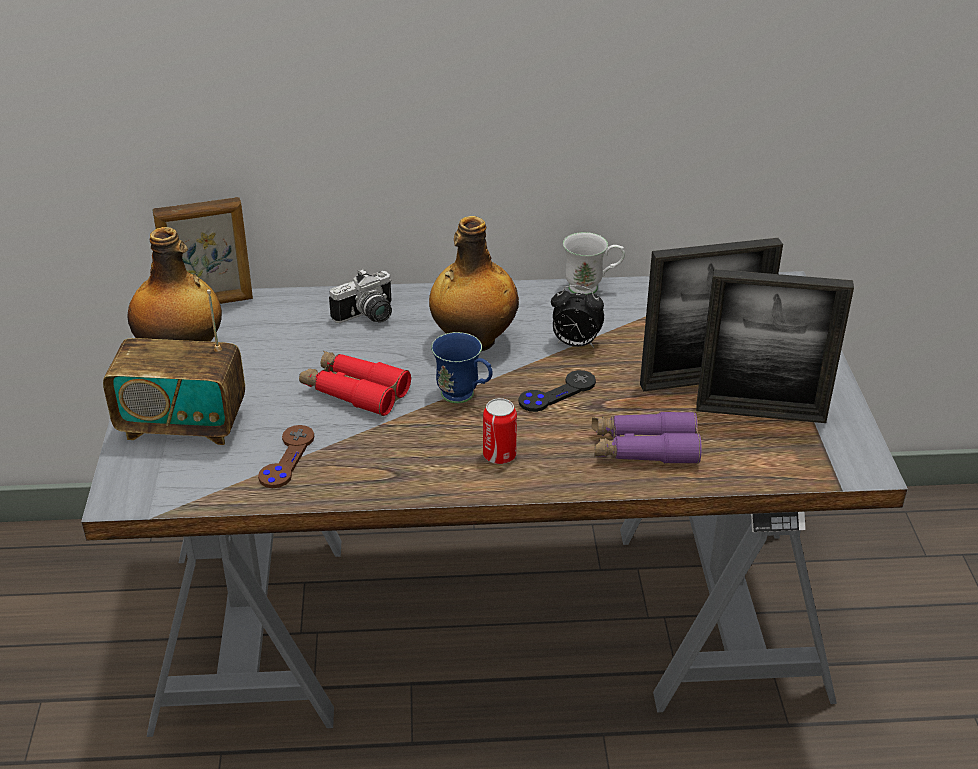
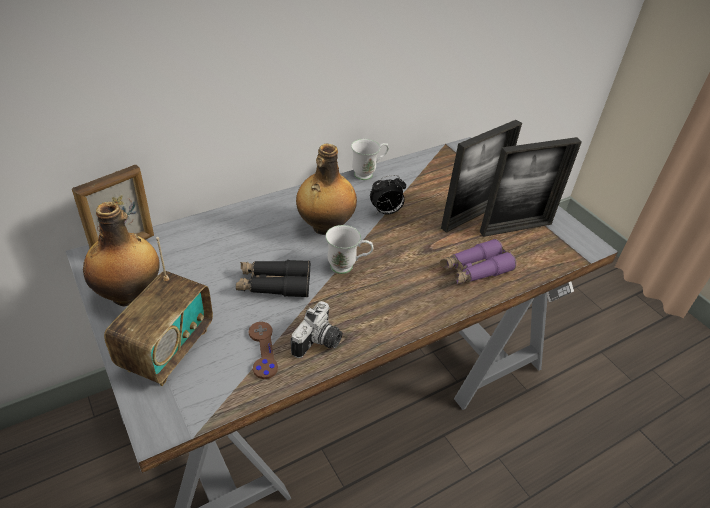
camera: 30 degrees left, 5 degrees up
radio [103,289,245,445] -> radio turned 45 degrees counterclockwise [104,237,213,386]
red binoculars [299,351,411,416] -> black binoculars [236,260,310,297]
camera [329,269,392,323] -> camera moved to [291,301,342,358]
blue mug [431,332,492,403] -> white mug [326,225,373,274]
can [483,398,517,464] -> none
black game controller [518,370,596,412] -> none

